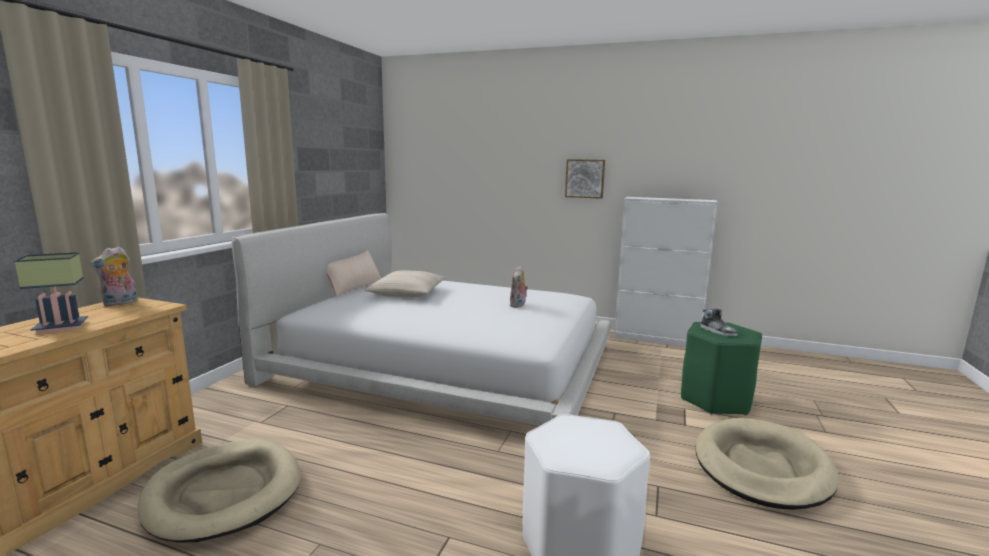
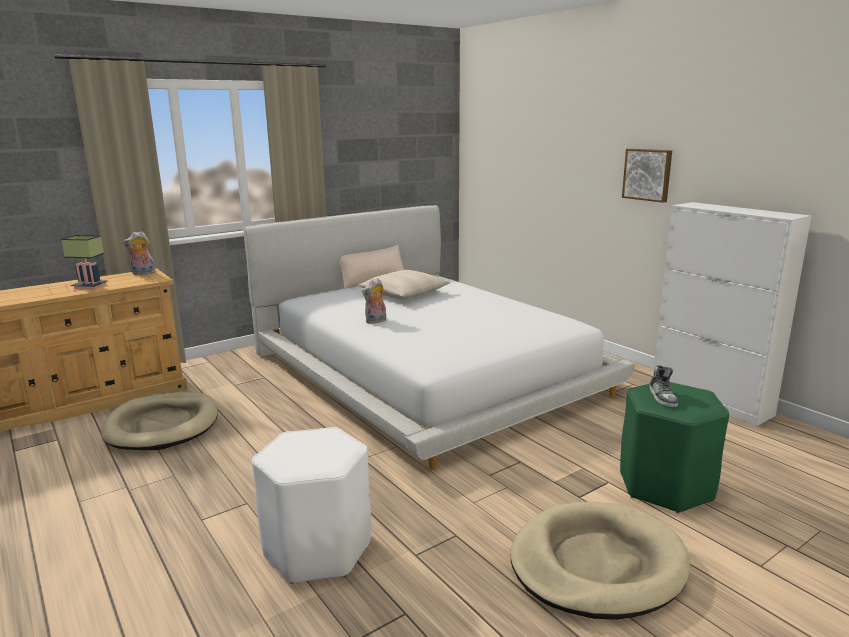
camera: 35 degrees right, 5 degrees up
plush toy [510,266,528,308] -> plush toy moved to [362,278,386,324]

